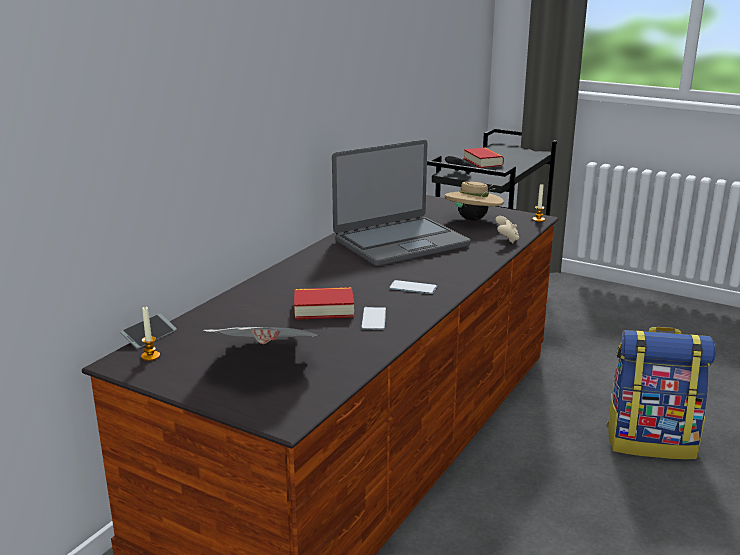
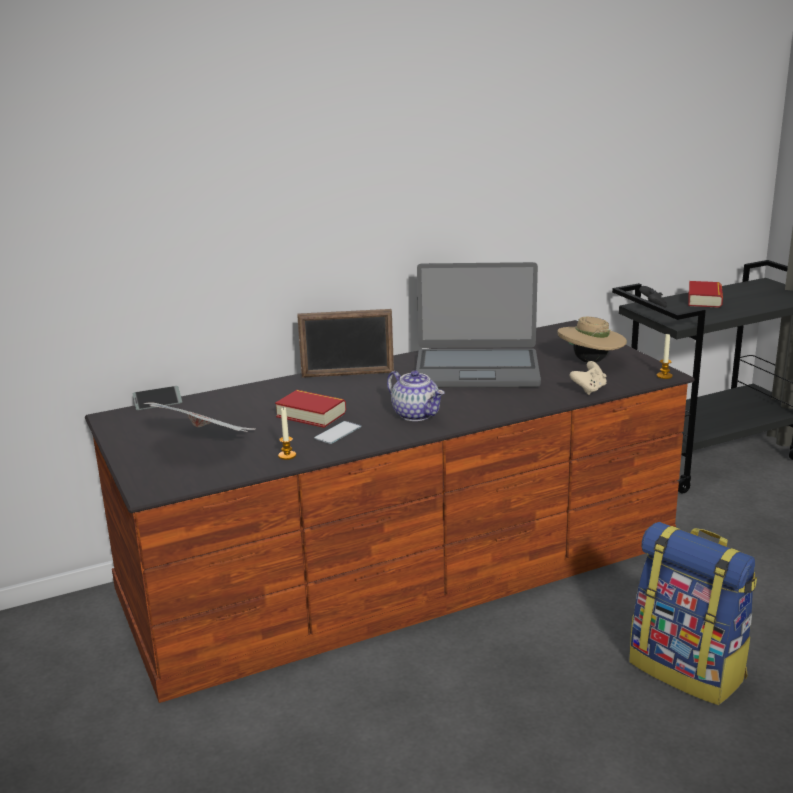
camera: 35 degrees right, 0 degrees up
candle [141,307,160,361] -> candle moved to [278,407,296,460]
phone [389,280,437,294] -> teapot [387,370,444,421]
none -> picture frame [297,309,394,378]

